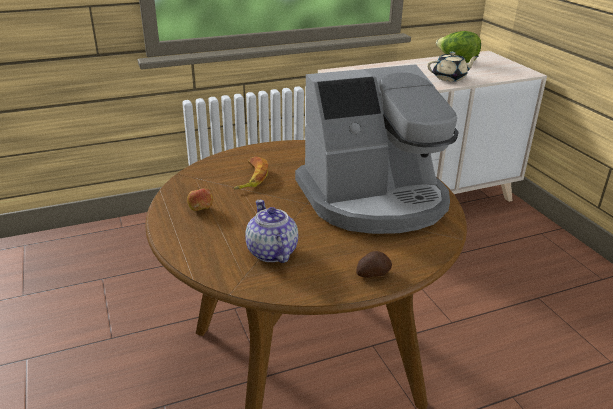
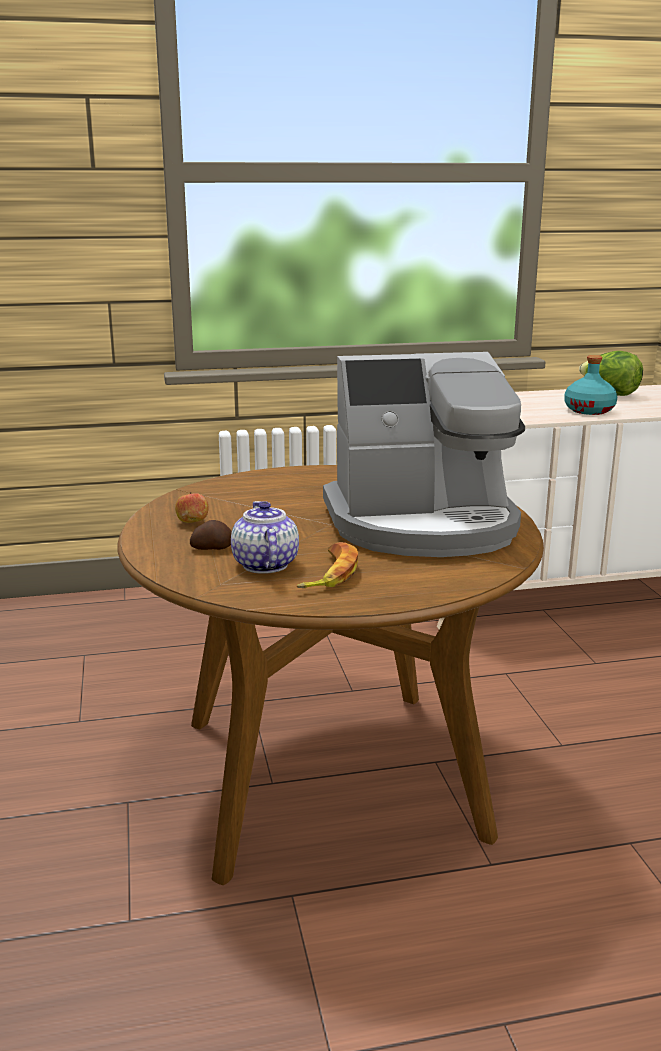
camera: 10 degrees right, 10 degrees down
banana [234,157,268,189] -> banana moved to [297,542,358,588]
potato [356,251,392,277] -> potato moved to [190,520,232,550]
beige teapot [427,52,479,82] -> turquoise bottle [564,355,617,415]

